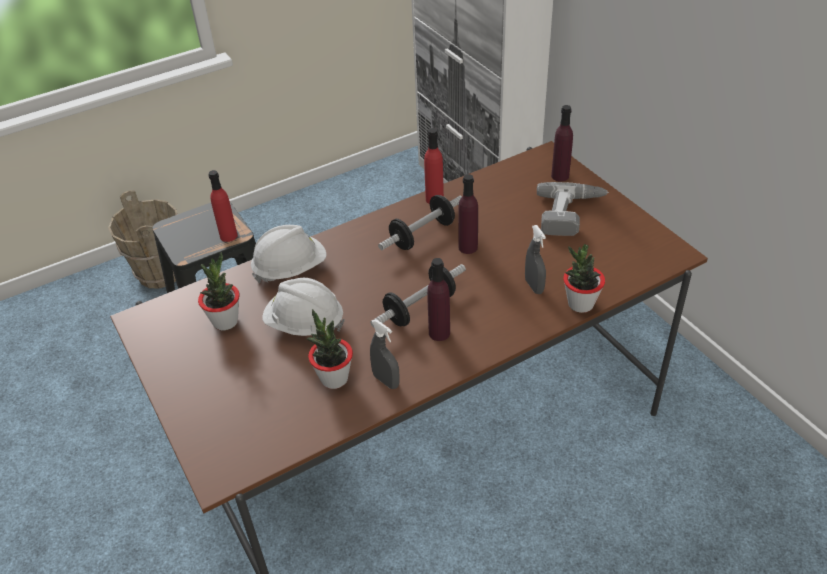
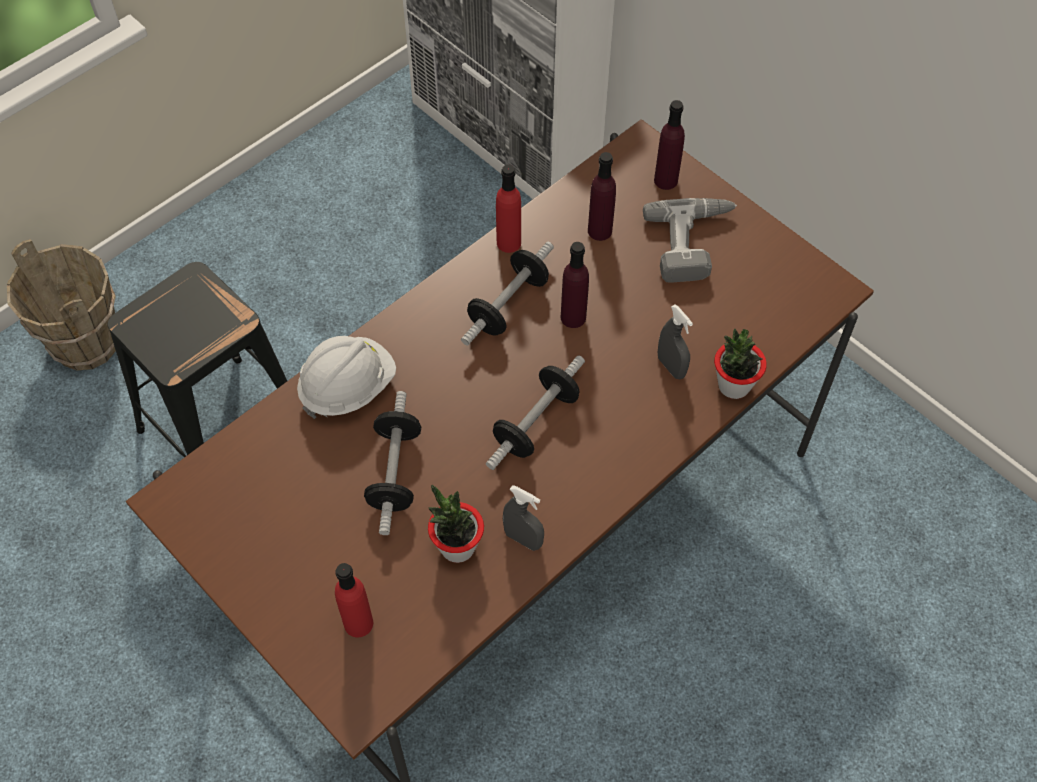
camera: 15 degrees left, 15 degrees up
potted plant [198,252,239,330] -> none
red bottle [209,170,238,242] -> red bottle moved to [335,563,373,637]
white hard hat [262,278,345,336] -> dumbbell [364,391,421,535]
purple bottle [427,258,450,341] -> purple bottle moved to [588,152,616,241]

